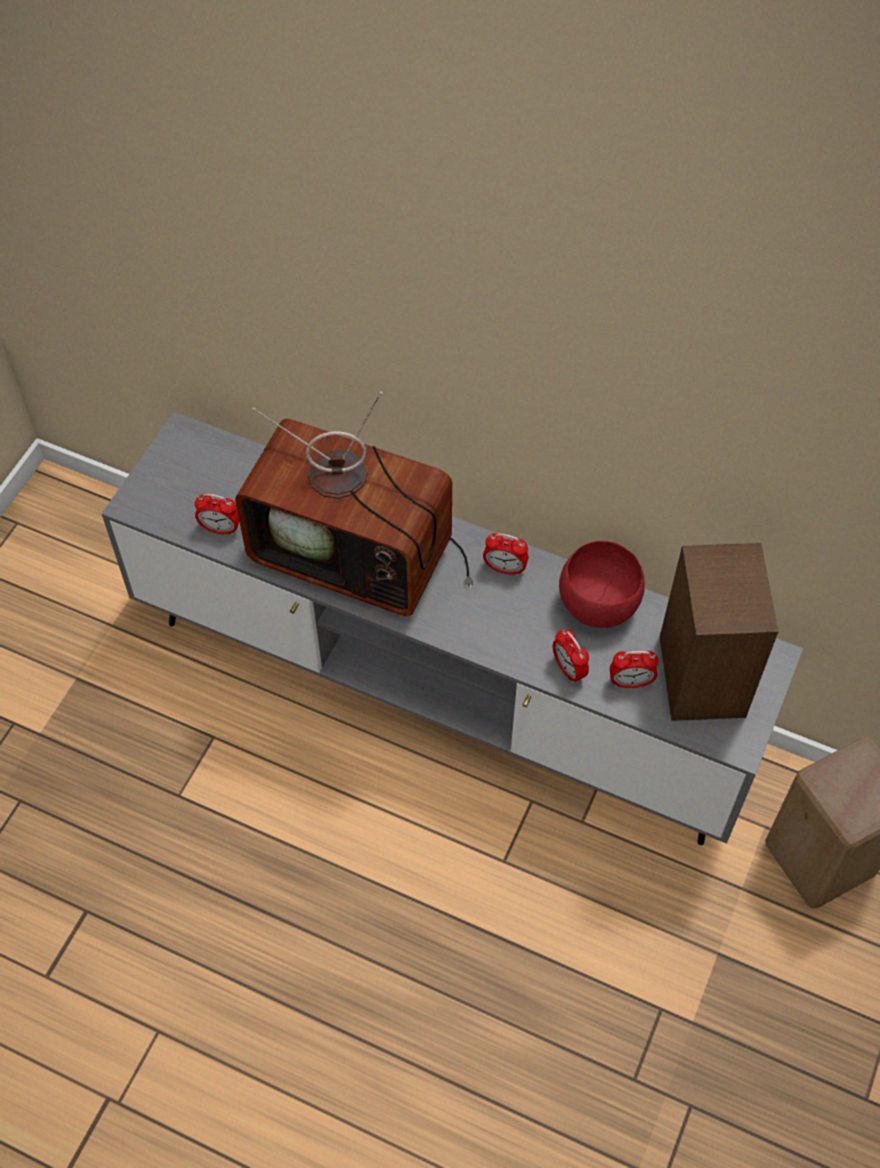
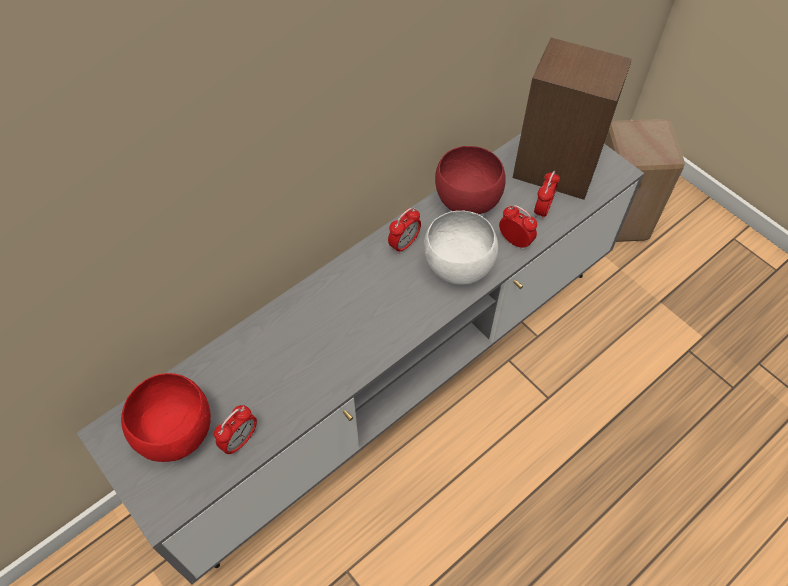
camera: 65 degrees left, 0 degrees up
television [235,392,473,616] -> none
alarm clock [553,629,589,683] -> alarm clock turned 135 degrees counterclockwise [499,205,537,250]
none -> red bowl [121,373,211,462]
none -> white bowl [424,211,498,285]

